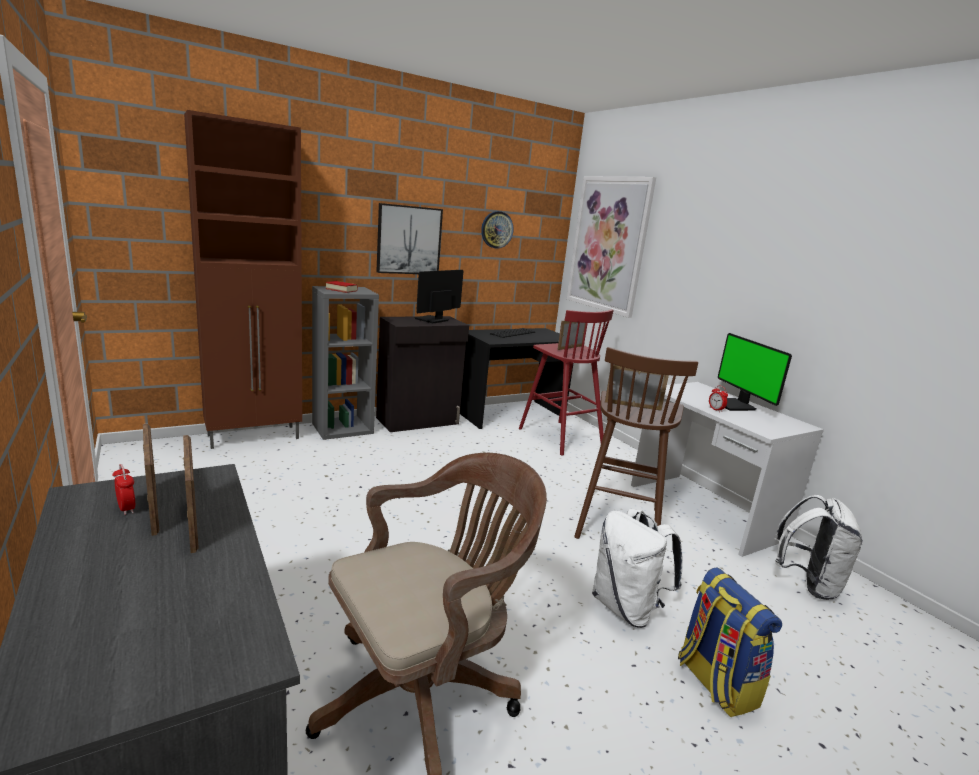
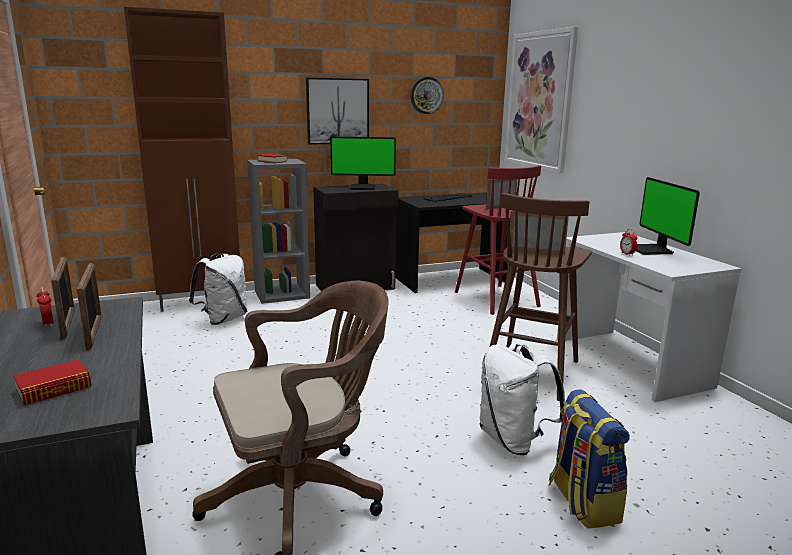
camera: 10 degrees right, 0 degrees up
monitor [414,270,463,323] -> monitor turned 135 degrees counterclockwise [330,136,396,190]
white backpack [775,495,863,600] -> white backpack moved to [189,253,248,325]
none -> book [13,359,91,405]

